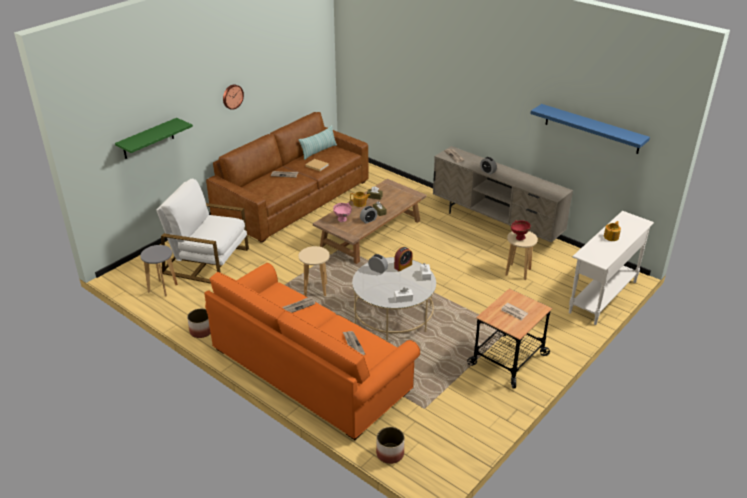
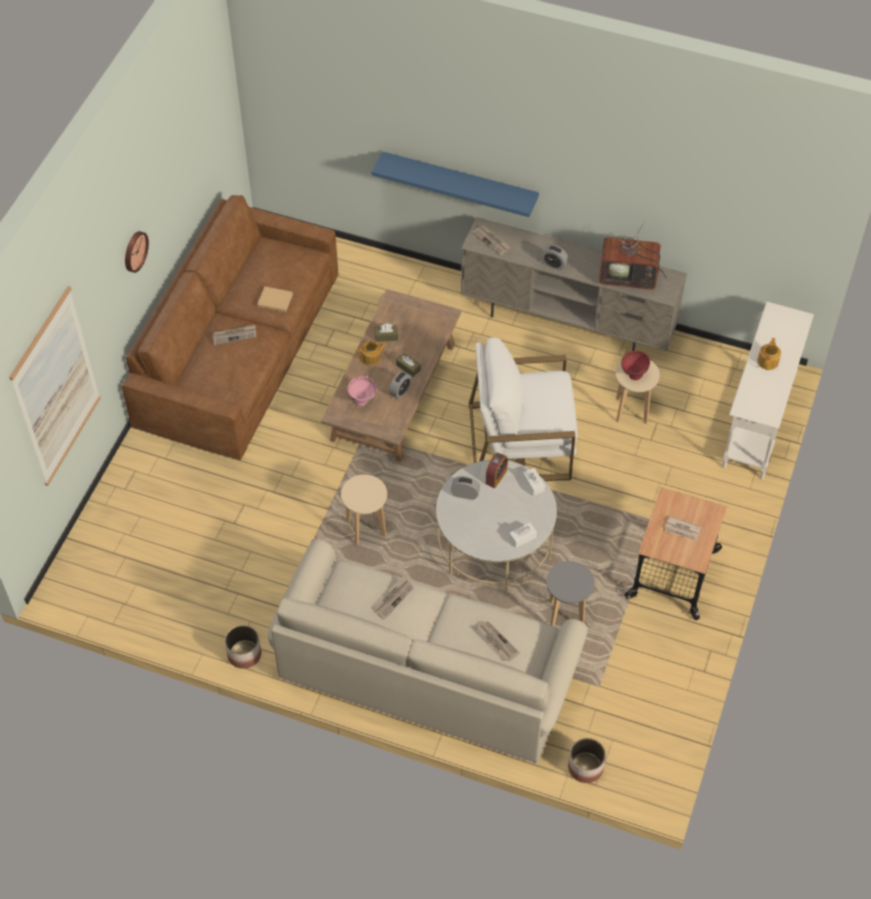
camera: 20 degrees left, 20 degrees up
green shelf [115,118,193,159] -> picture [9,286,100,486]
grey stool [140,245,178,297] -> grey stool moved to [546,561,594,626]
white armchair [156,179,249,284] -> white armchair moved to [469,337,578,481]
orange sofa [204,263,420,440] -> beige sofa [268,539,589,763]
pillow [298,125,337,160] -> none
blue shelf [530,104,650,154] -> blue shelf moved to [372,151,539,217]
none -> television [599,221,667,290]

